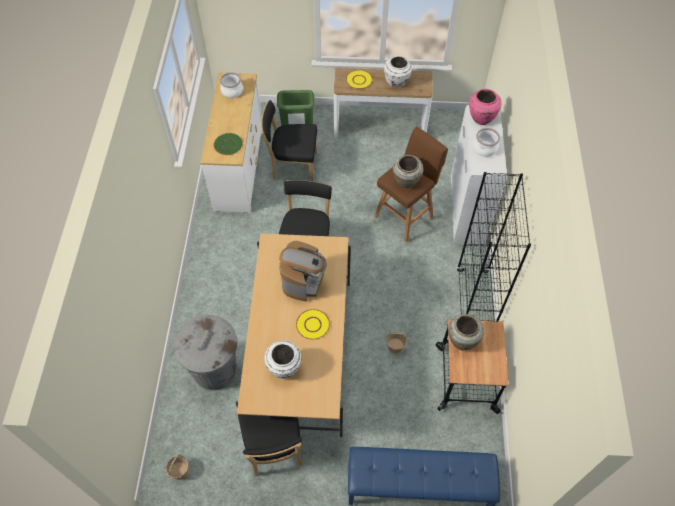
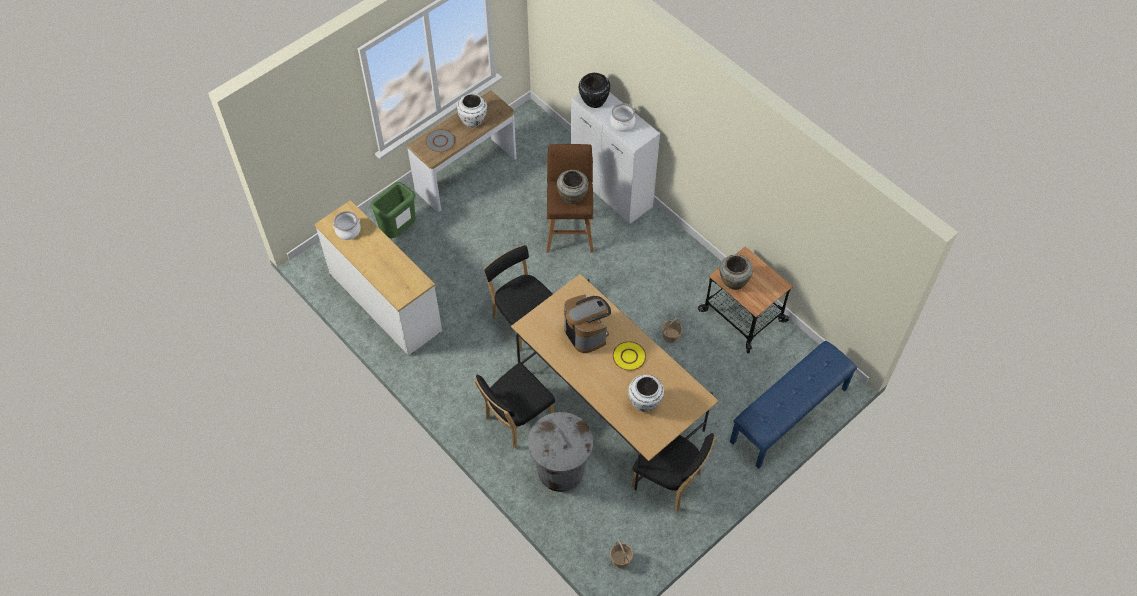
camera: 45 degrees left, 0 degrees up
green plate [214,133,243,155] -> none
black chair [261,100,317,182] -> black chair moved to [474,363,555,449]
yellow plate [346,70,373,89] -> grey plate [425,129,455,152]
black bookcase [457,172,531,321] -> none
pink vase [469,89,502,125] -> black vase [579,73,610,108]

